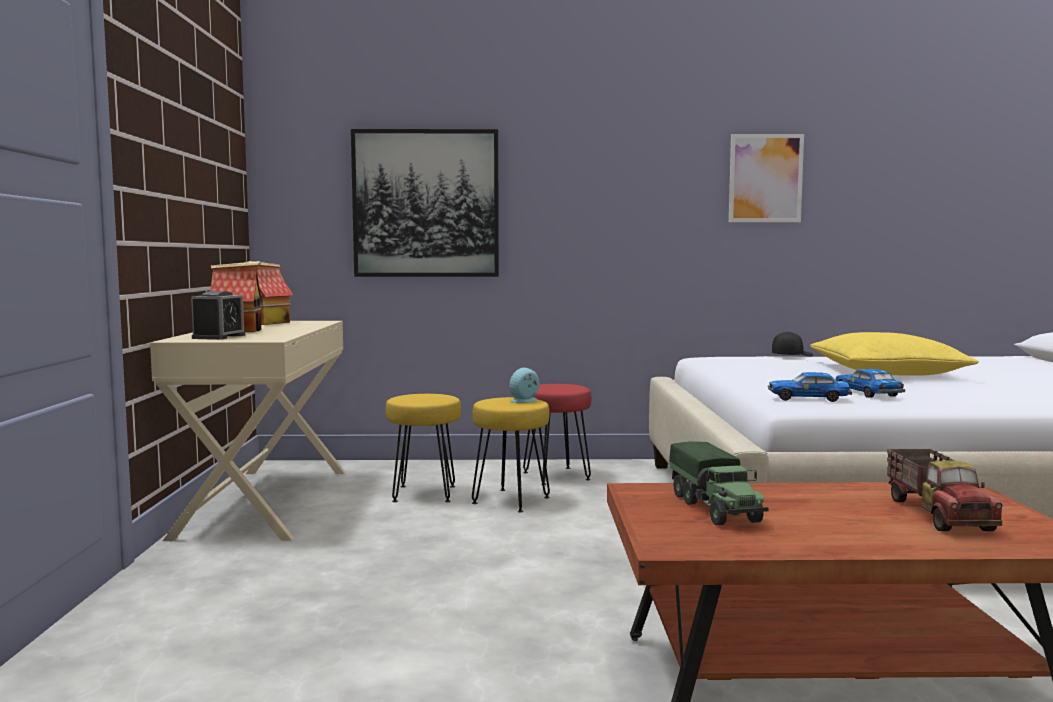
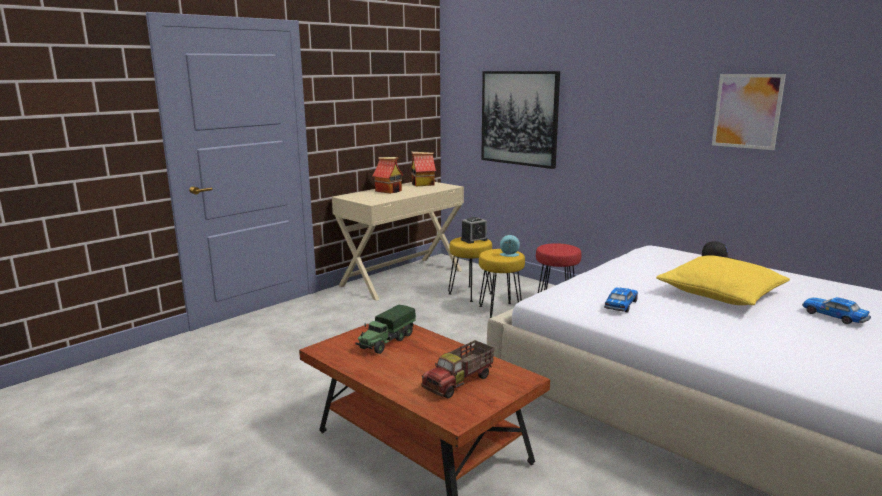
camera: 45 degrees right, 10 degrees up
alarm clock [191,291,245,340] -> alarm clock moved to [461,217,488,244]
toy car [768,372,852,402] -> toy car moved to [802,297,871,324]

